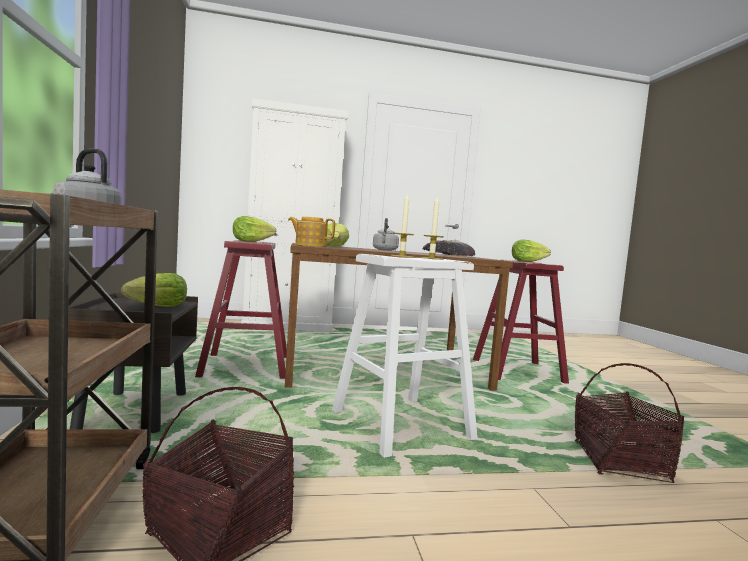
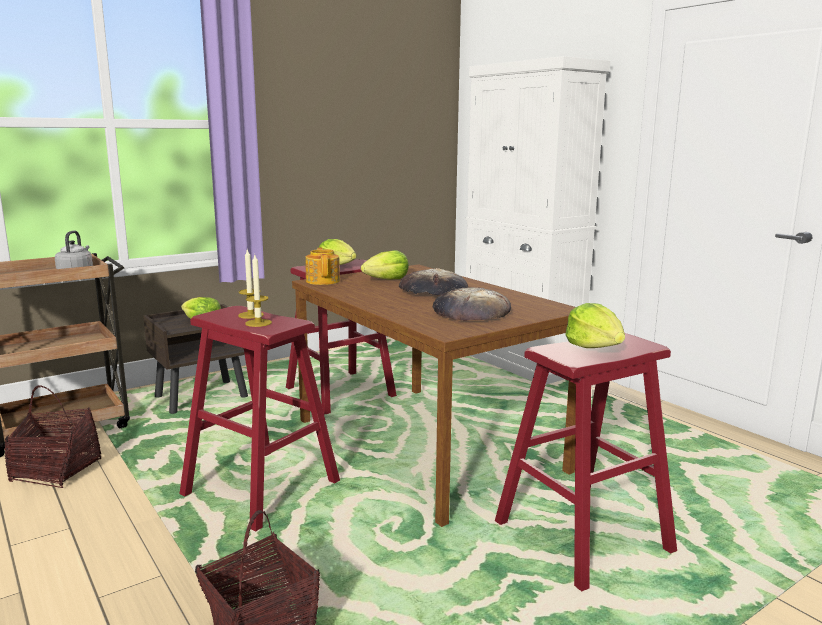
camera: 65 degrees right, 10 degrees up
white stool [332,254,478,458] -> red stool [179,306,340,531]
grey kettle [373,218,399,251] -> bread [399,268,468,295]

